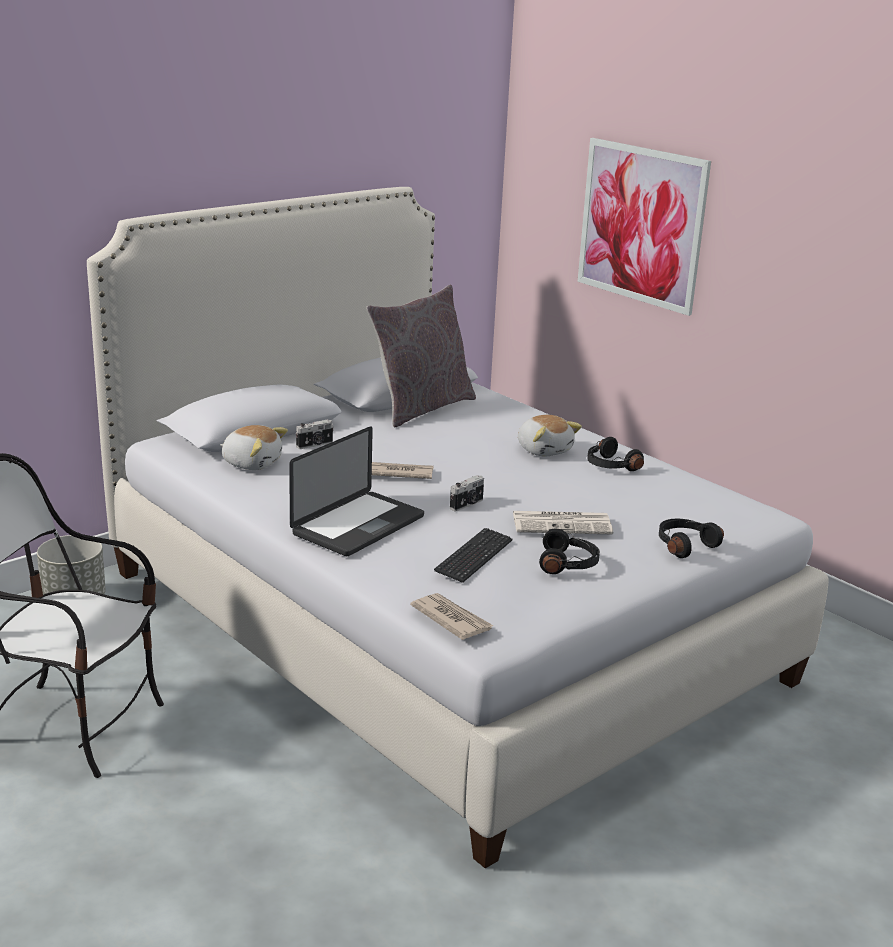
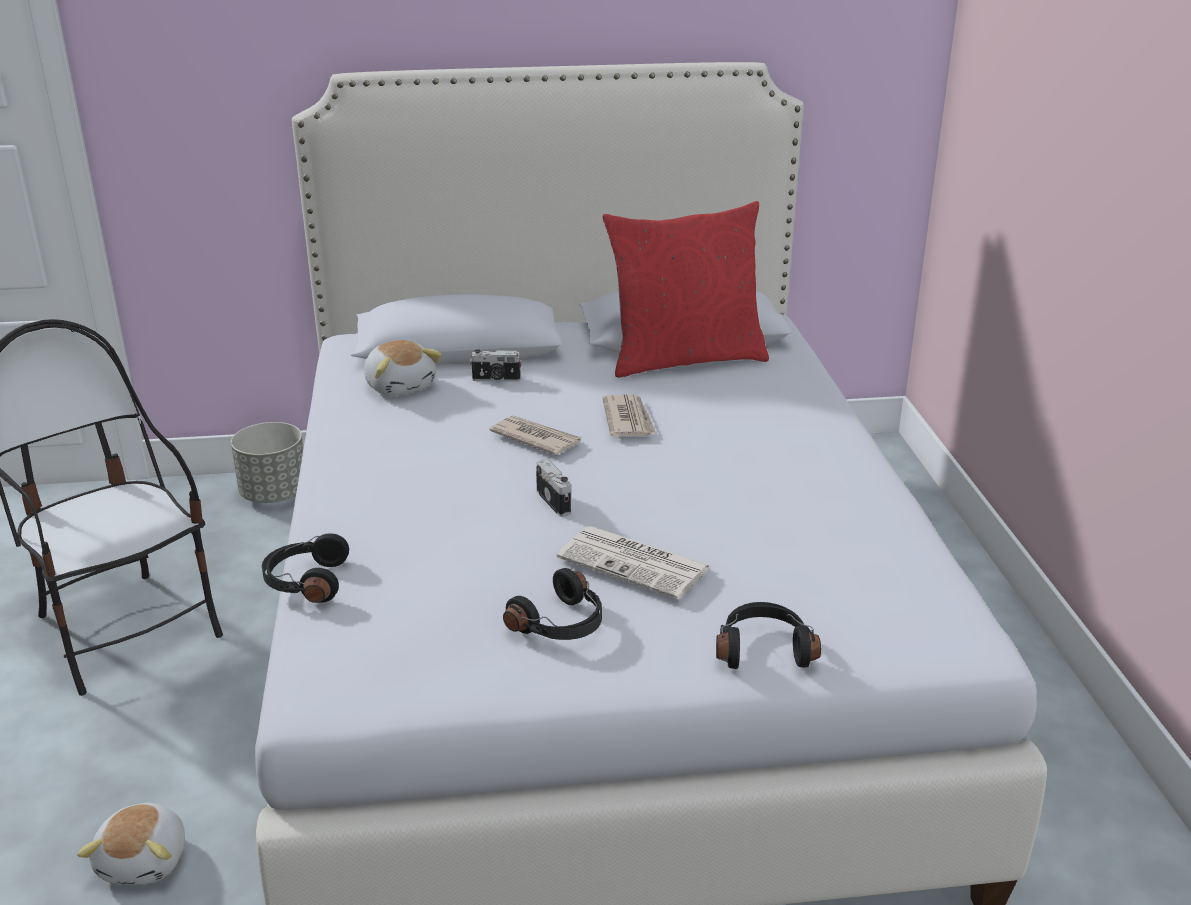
camera: 35 degrees right, 5 degrees up
laptop [289,426,424,556] -> none
grey pillow [366,285,476,427] -> red pillow [602,201,769,378]
newspaper [410,593,494,640] -> newspaper moved to [602,394,657,437]
keyboard [434,528,512,583] -> none
camera [450,475,484,512] -> camera turned 105 degrees counterclockwise [536,460,571,517]
plush toy [518,415,582,457] -> plush toy moved to [77,803,185,885]
picture [578,138,711,316] -> none
black headphones [587,437,644,471] -> black headphones moved to [262,533,349,603]

